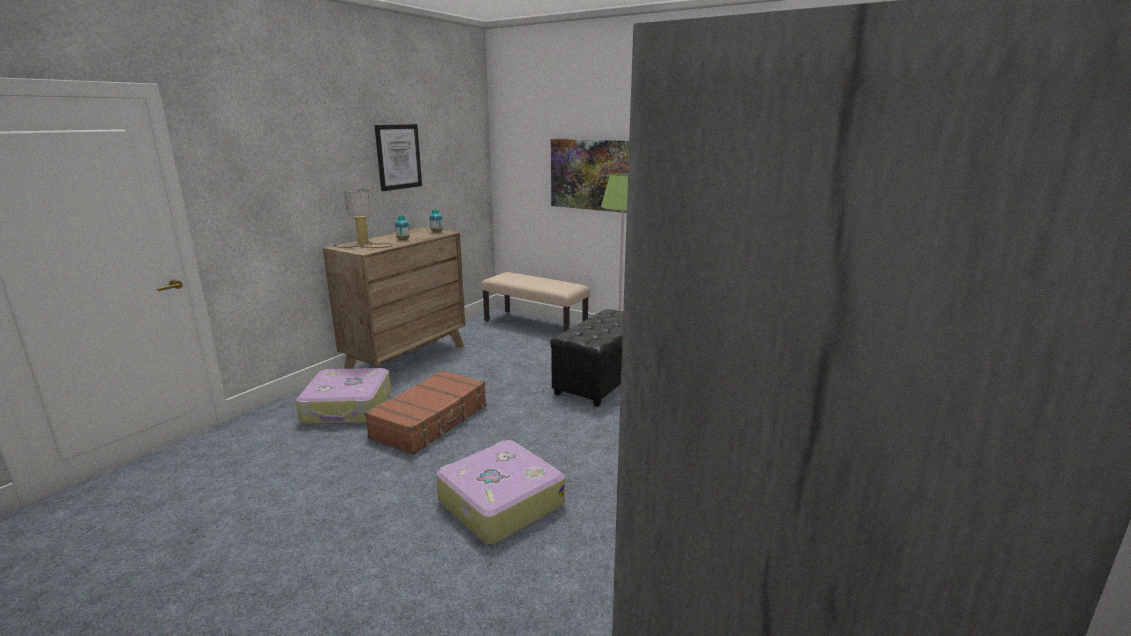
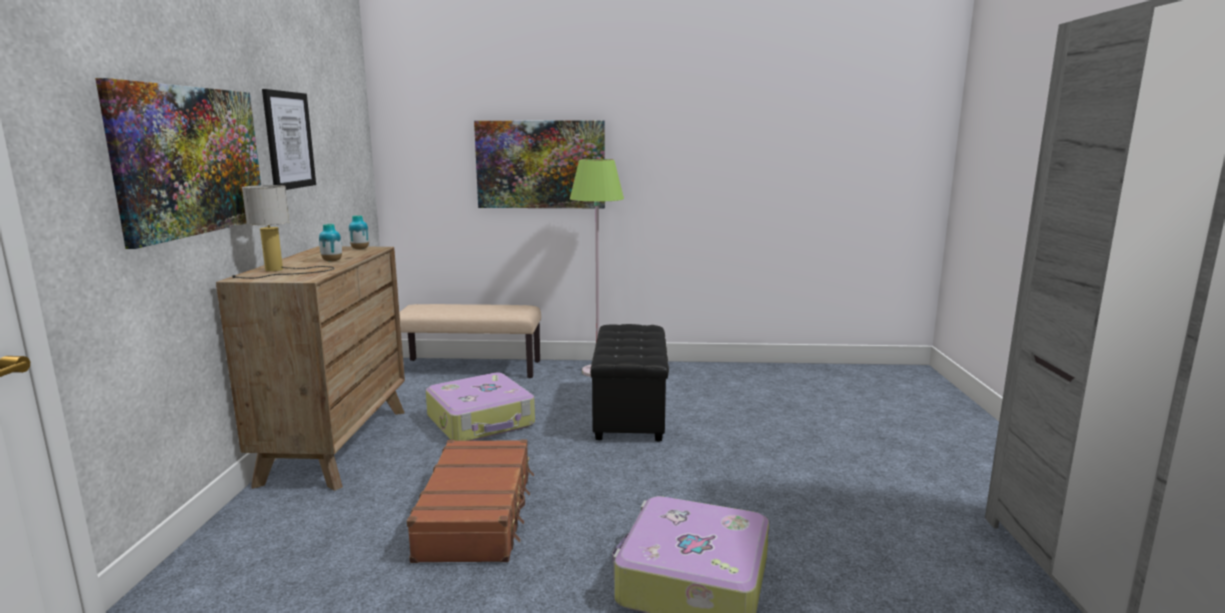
camera: 30 degrees left, 5 degrees down
suitcase [296,368,391,425] -> suitcase moved to [426,373,535,441]
none -> picture [95,78,261,249]

